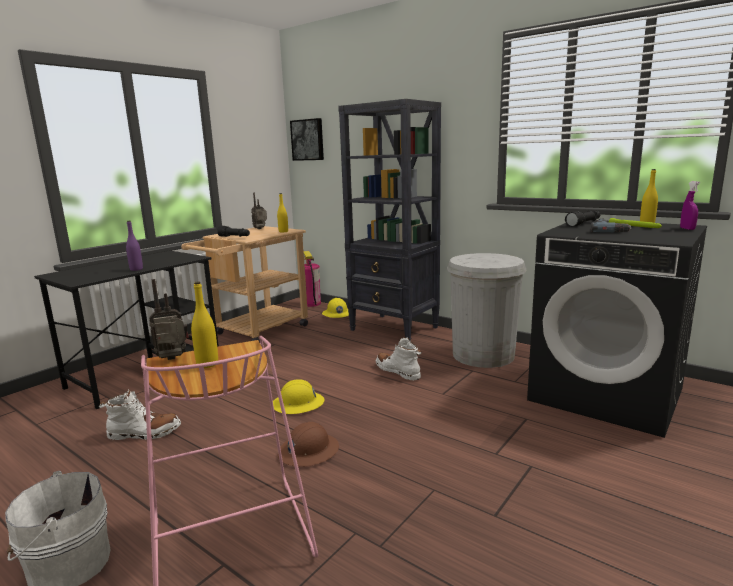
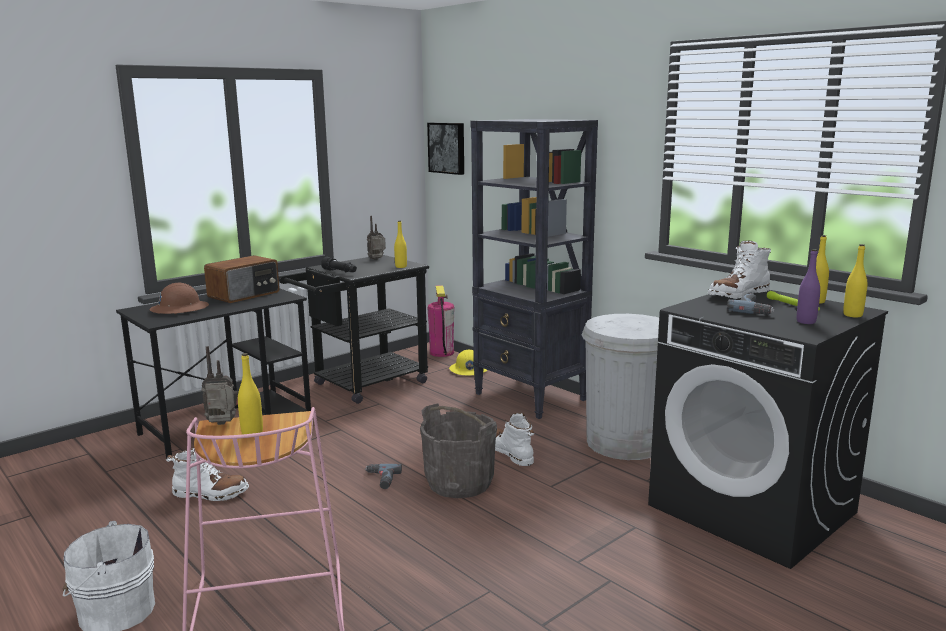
camera: 10 degrees right, 0 degrees up
purple bottle [126,221,143,271] -> purple bottle moved to [797,249,820,324]
beige cart [181,226,308,342] -> black cart [279,255,429,404]
yellow hard hat [273,379,325,414] -> power drill [365,464,402,489]
brown hard hat [278,422,339,467] -> brown hard hat moved to [150,283,209,314]
black flashlight [565,210,601,227] -> white boot [708,240,771,299]
purple spray bottle [680,181,700,230] -> yellow bottle [843,244,868,317]
none -> radio [204,255,280,303]
none -> grey bucket [420,404,497,498]

